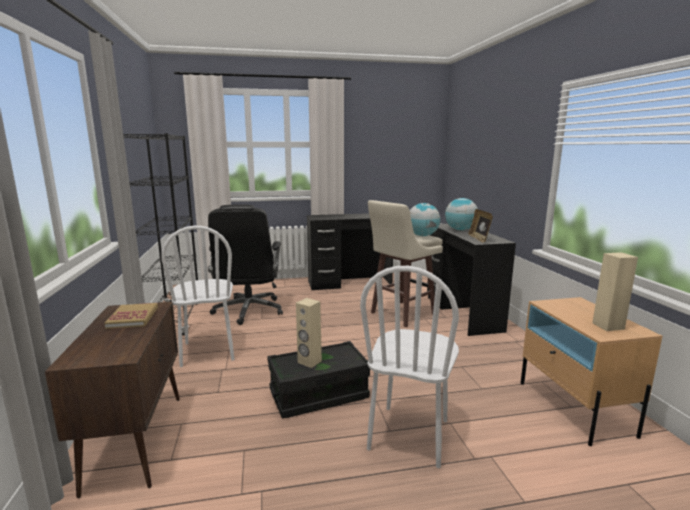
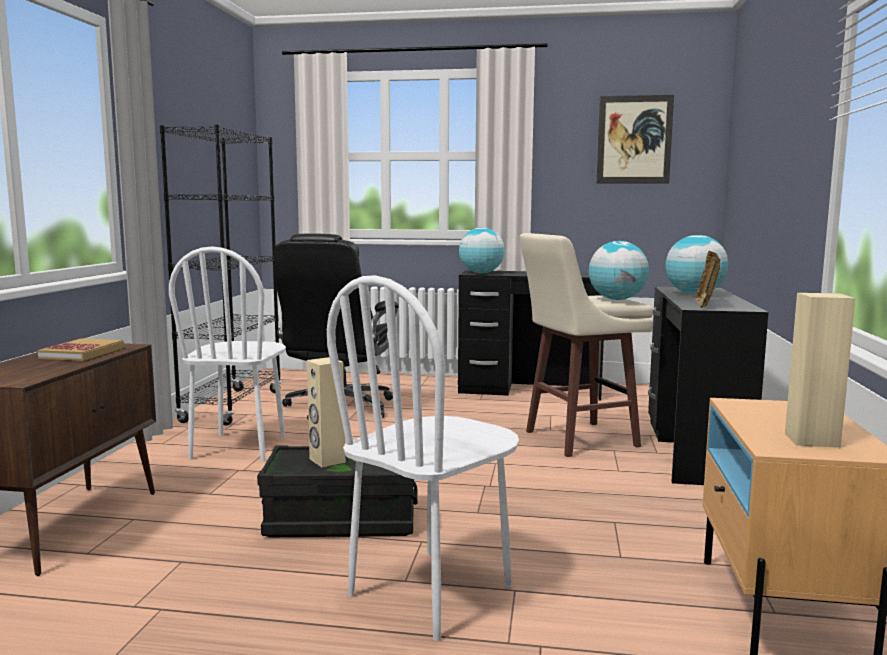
camera: 20 degrees right, 5 degrees down
none -> globe [459,227,505,273]
none -> picture [597,95,674,183]

